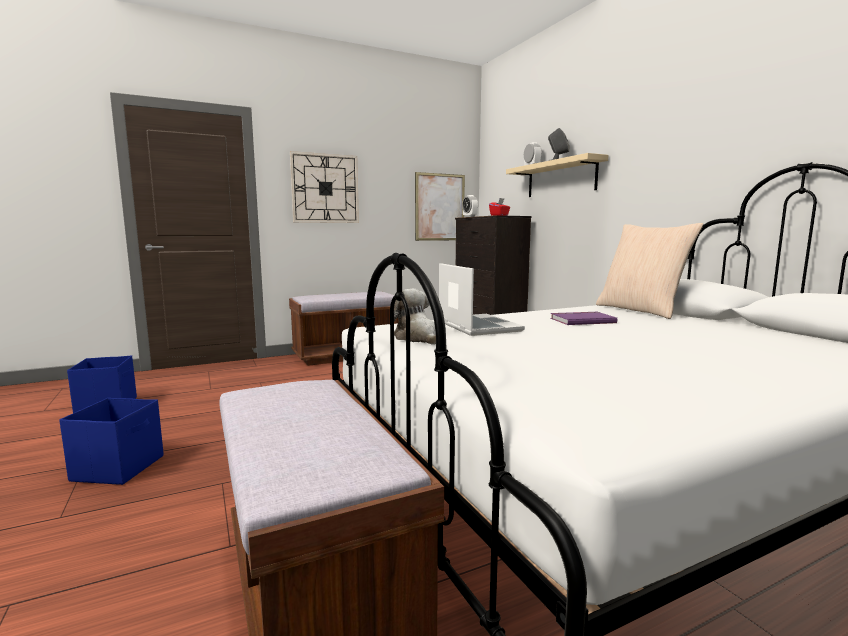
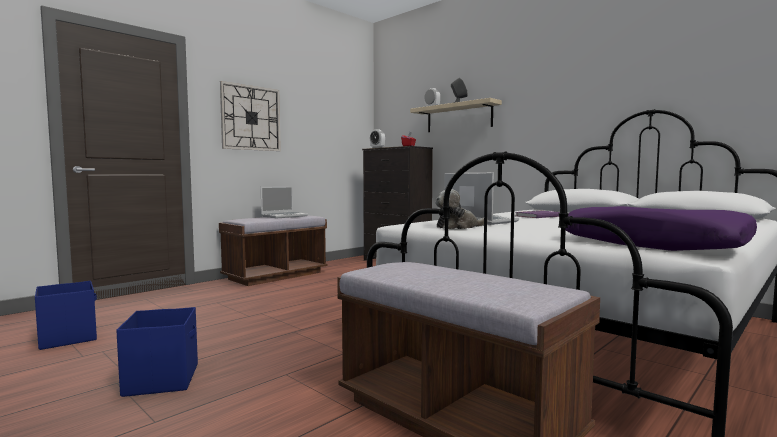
camera: 20 degrees left, 5 degrees down
plush toy [394,289,436,345] -> plush toy turned 60 degrees counterclockwise [435,189,488,229]
picture [415,172,465,241] -> none
beige pillow [596,223,704,319] -> none
none -> laptop [261,186,308,218]
none -> purple pillow [566,206,757,251]

